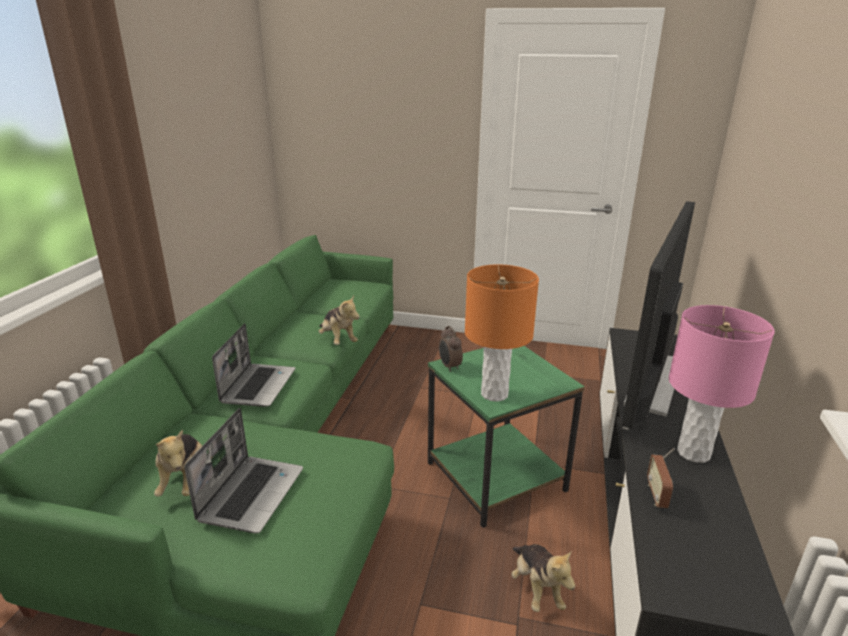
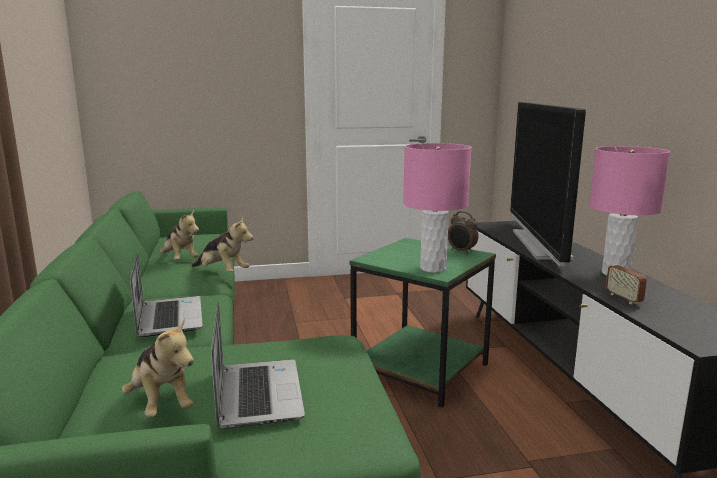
camera: 25 degrees left, 10 degrees down
alarm clock [439,326,463,372] -> alarm clock moved to [448,211,478,254]
orange table lamp [465,264,539,402] -> pink table lamp [403,143,472,273]
plush toy [511,544,575,612] -> plush toy moved to [160,210,199,260]

